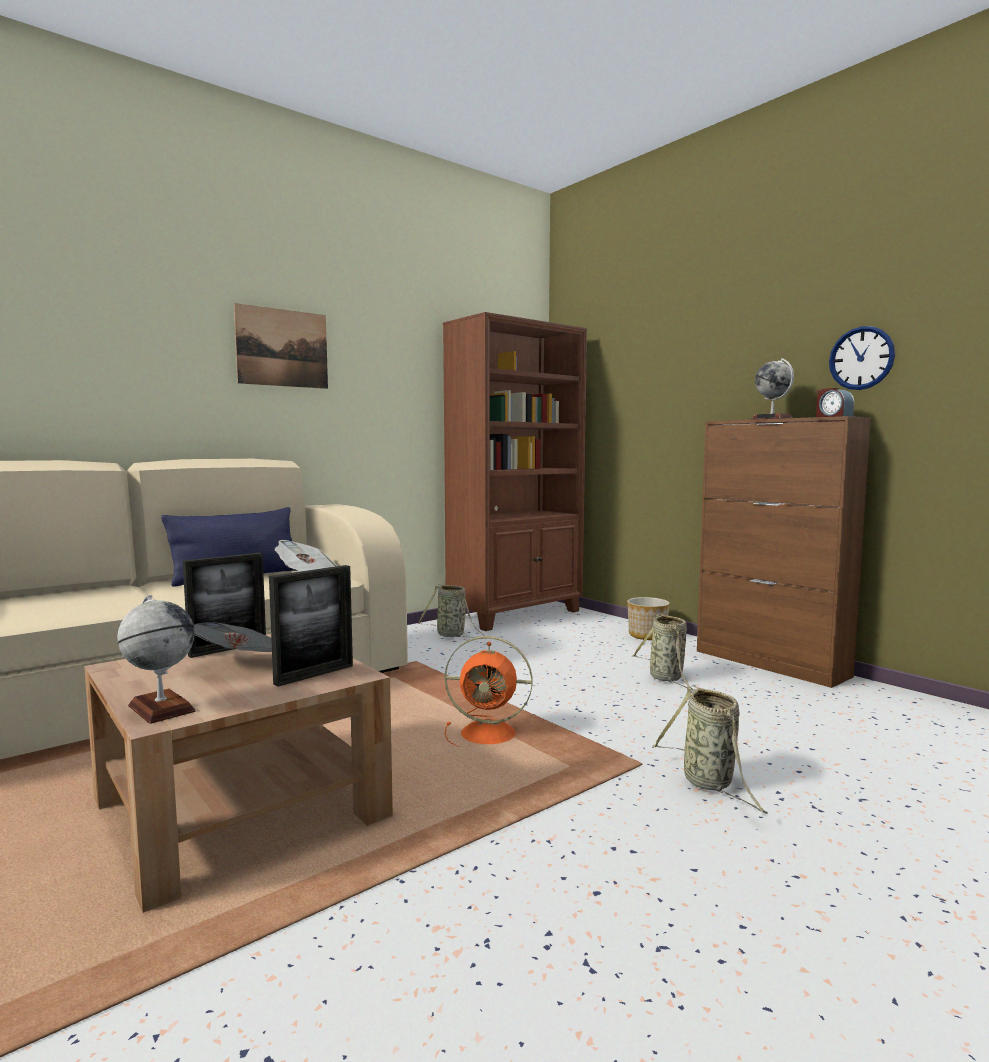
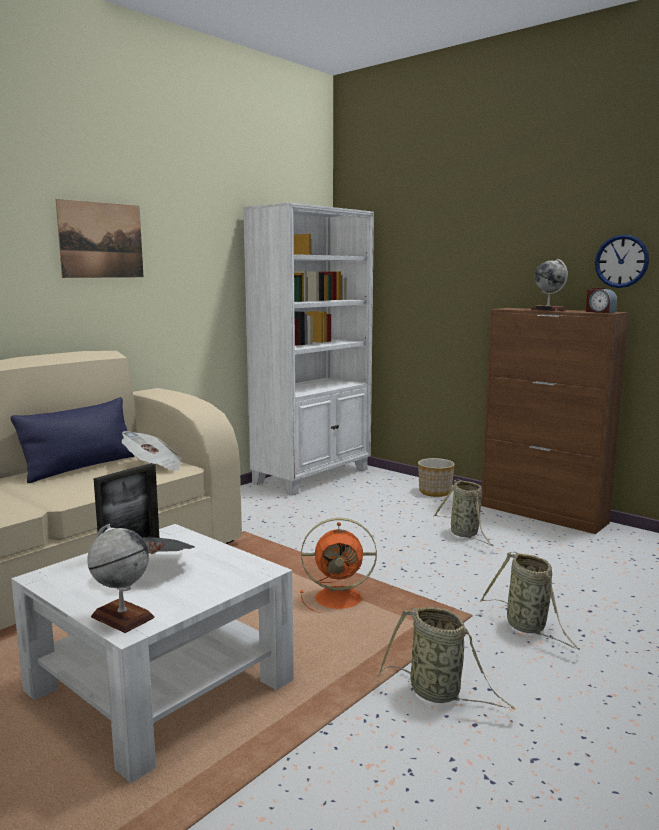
camera: 10 degrees left, 5 degrees up
brown coffee table [84,634,393,913] -> white coffee table [11,524,294,783]
picture frame [269,565,353,687] -> none
basket [418,584,484,638] -> basket moved to [378,607,515,709]
brown bookcase [443,312,587,631] -> white bookcase [243,203,374,496]

